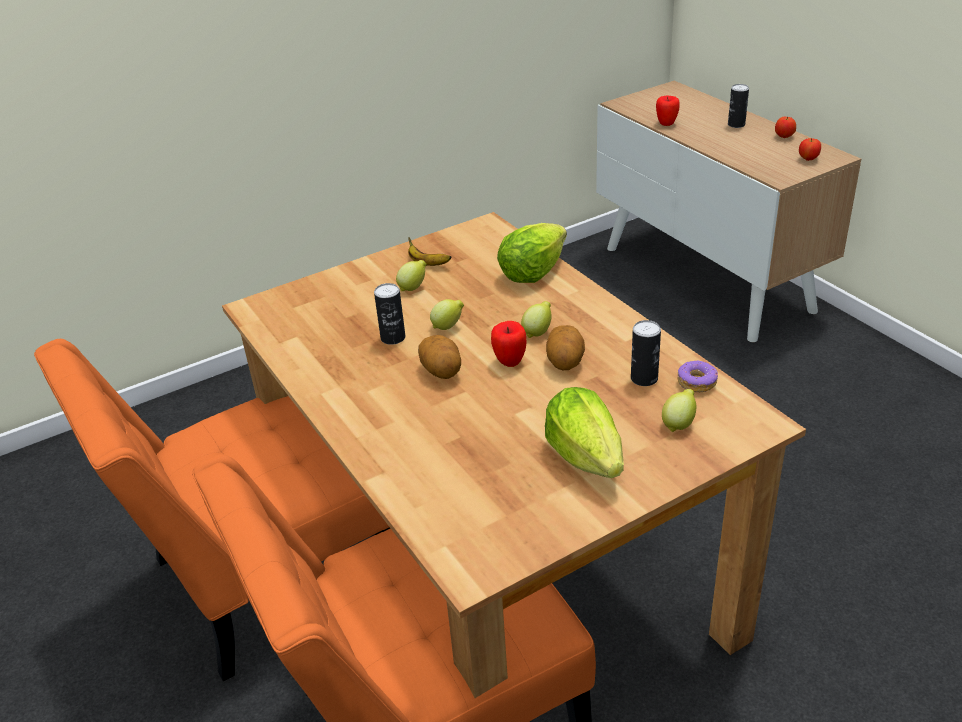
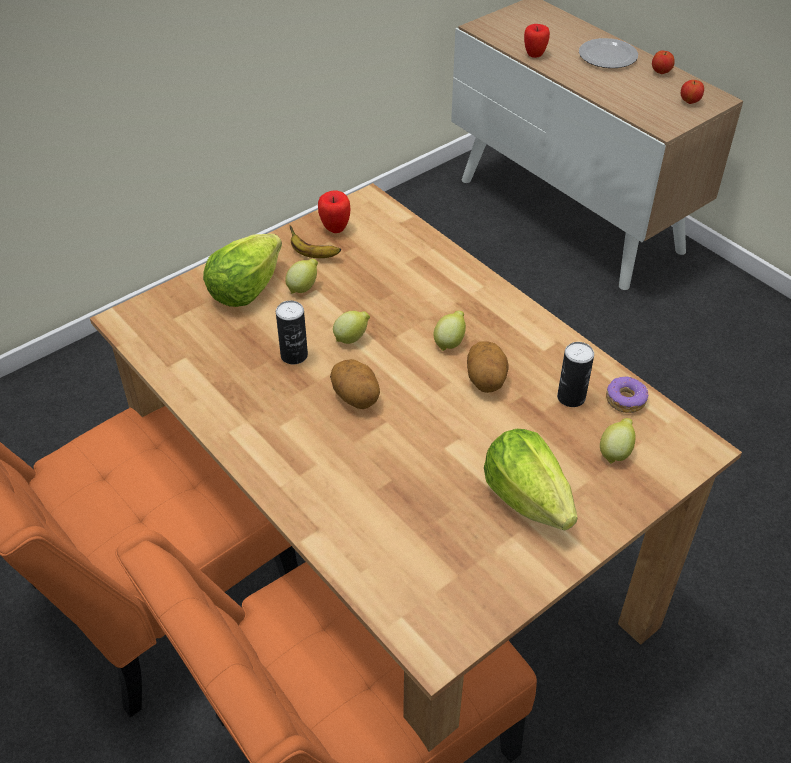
camera: 10 degrees left, 10 degrees up
apple [491,321,526,367] -> apple moved to [318,191,350,233]
lettuce [497,223,567,283] -> lettuce moved to [203,234,282,307]
can [728,84,749,128] -> plate [579,38,638,68]

